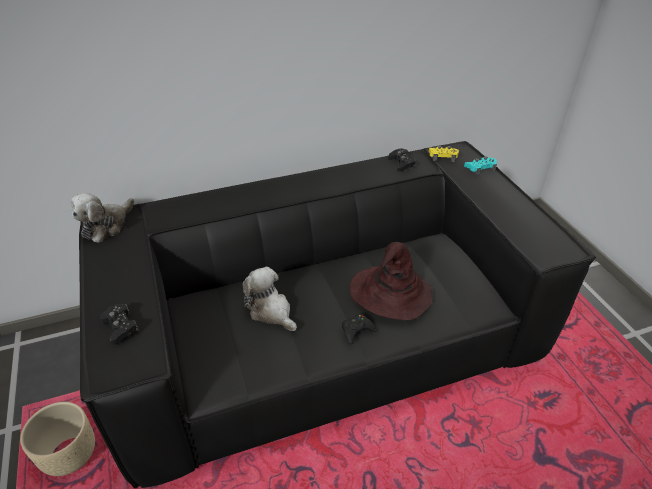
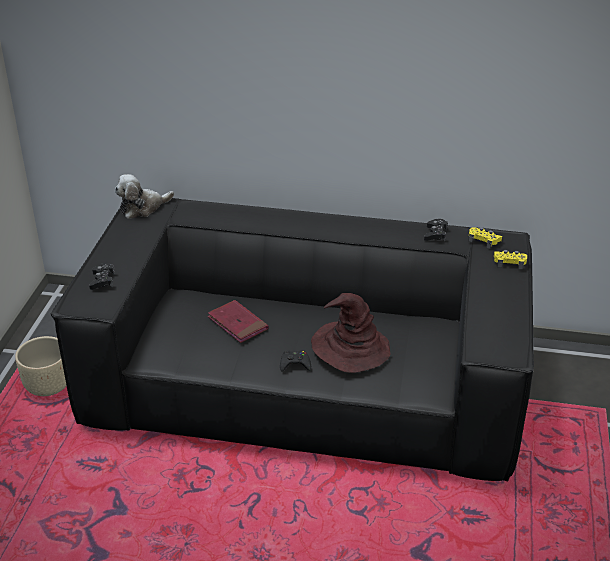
camera: 30 degrees right, 5 degrees down
plush toy [243,267,297,331] -> red book [208,300,268,343]
turquoise game controller [464,156,497,176] -> yellow game controller [494,250,527,269]

